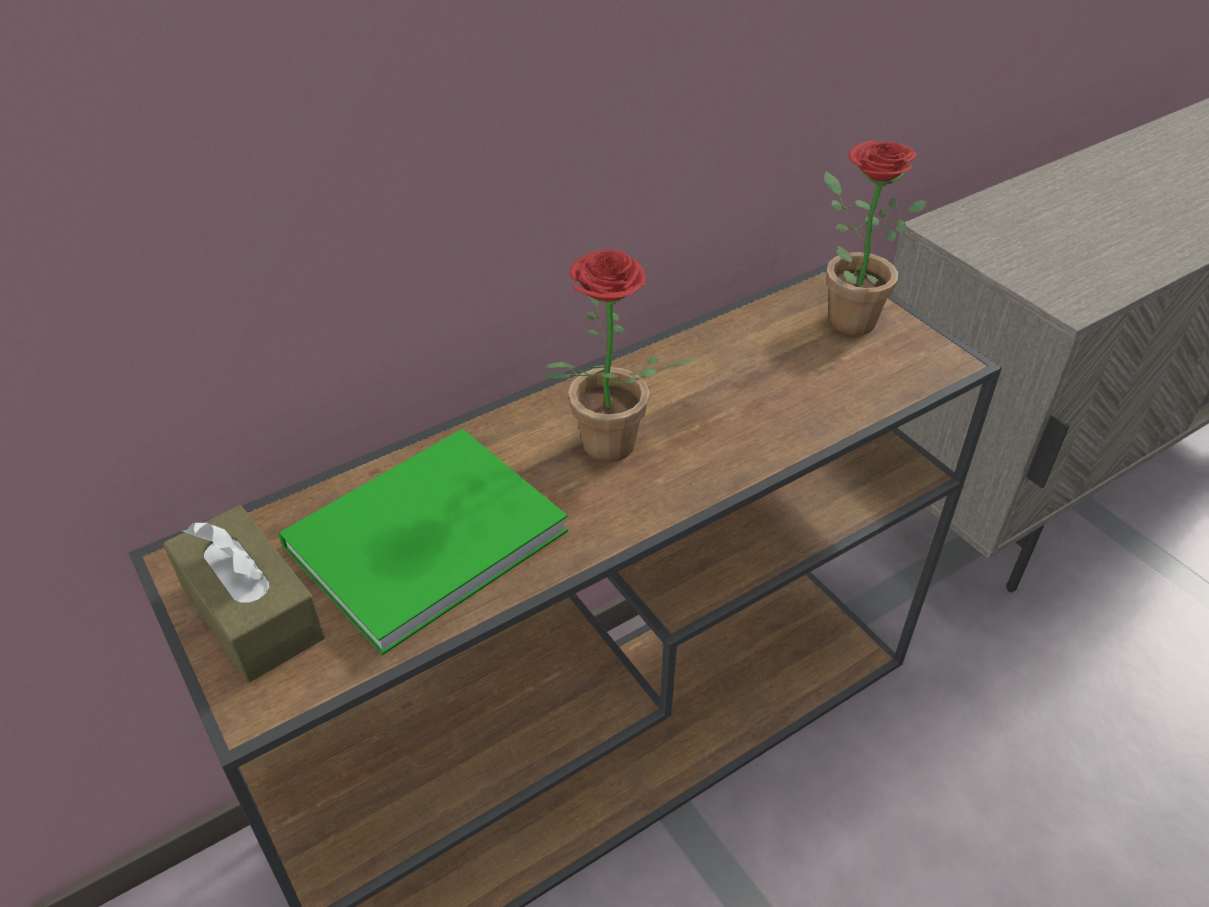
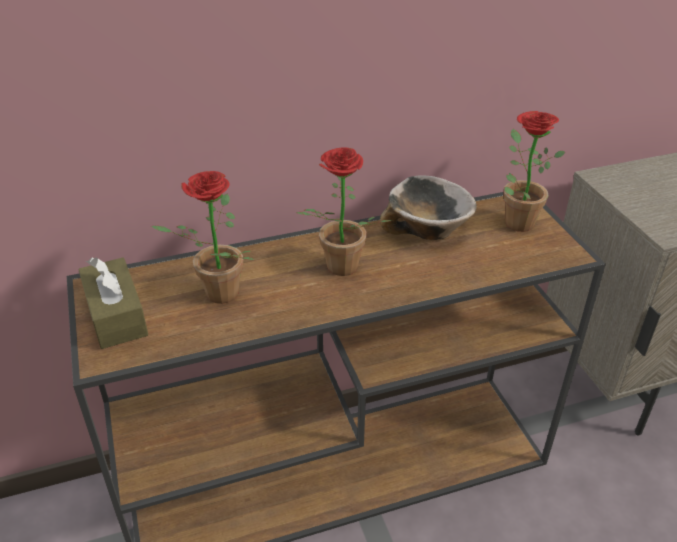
camera: 15 degrees right, 5 degrees down
green book [278,429,568,655] -> potted plant [151,171,255,304]
none -> bowl [380,175,477,240]

